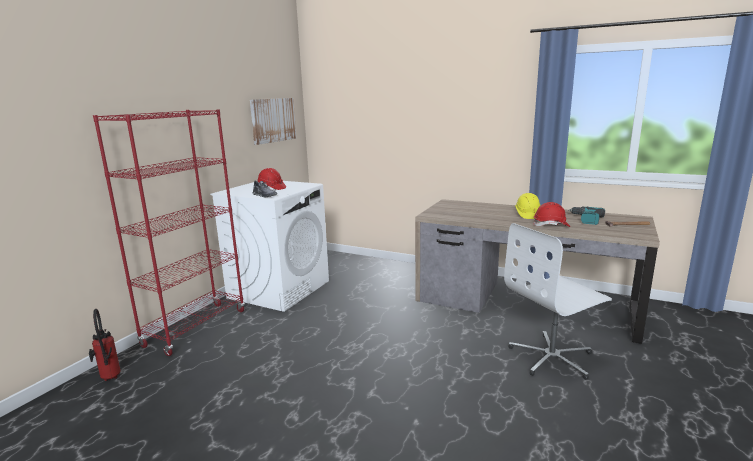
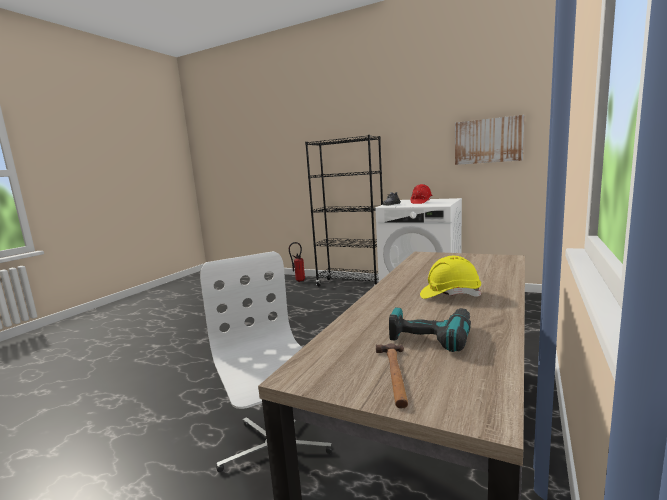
camera: 90 degrees right, 5 degrees down
red bookcase [93,109,245,356] -> black bookcase [305,135,383,286]
red hard hat [533,202,570,227] -> none

